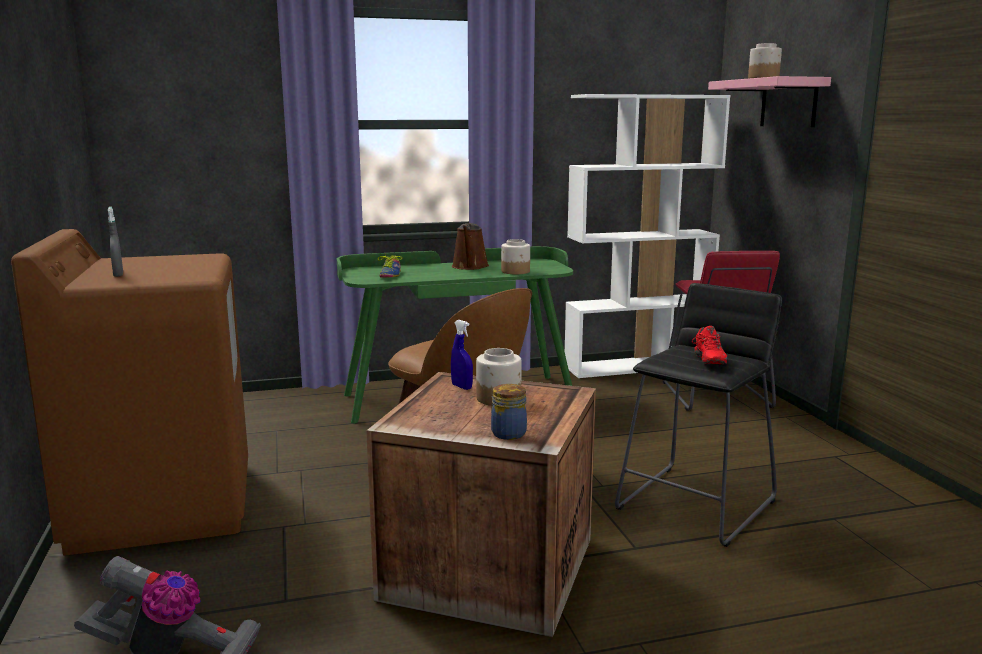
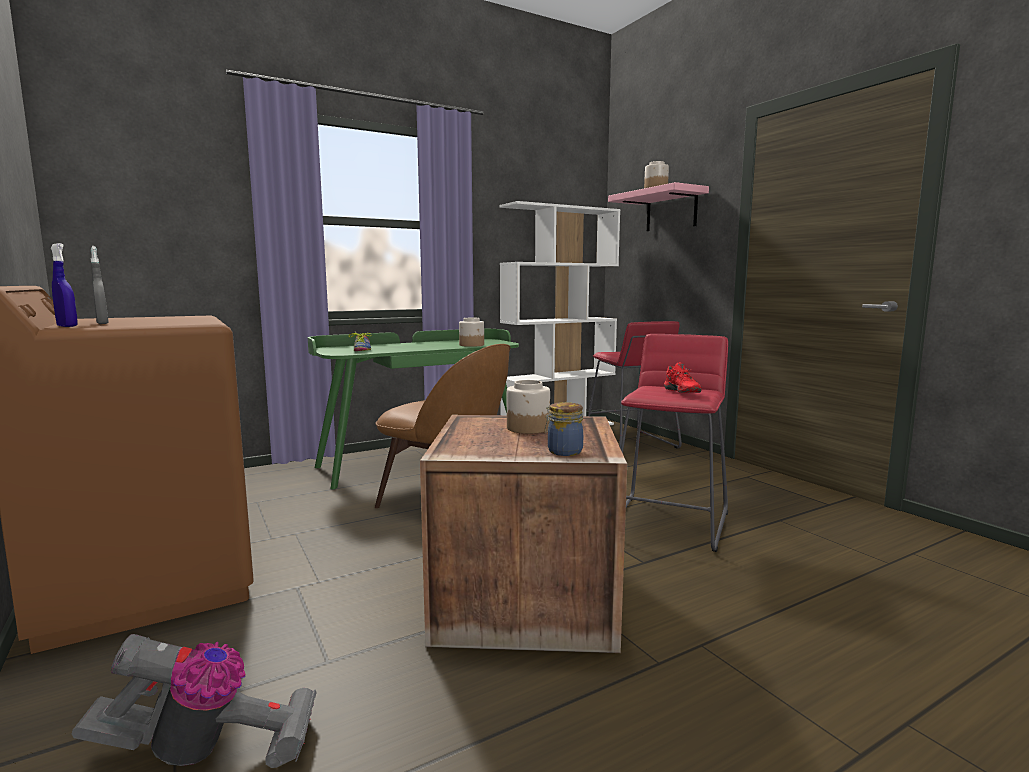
camera: 15 degrees left, 5 degrees down
blue spray bottle [451,320,473,390] -> blue spray bottle moved to [51,243,78,327]
brown watering can [452,223,489,270] -> none
black stool [615,283,782,547] -> red stool [621,334,728,552]

